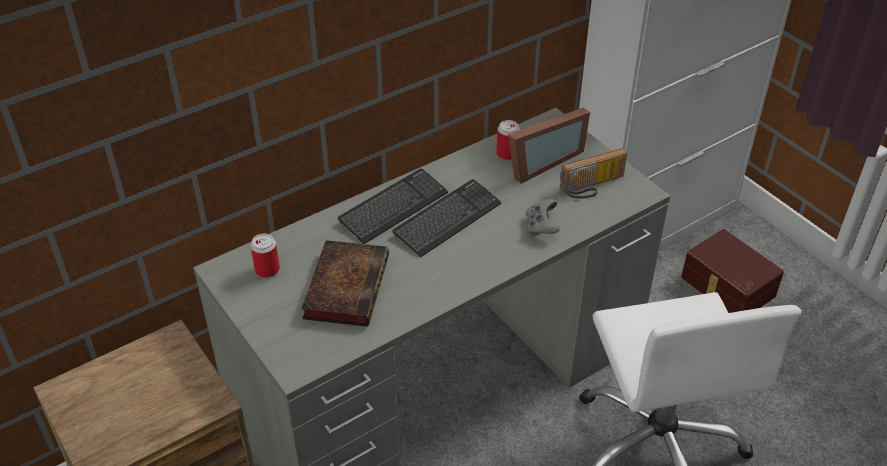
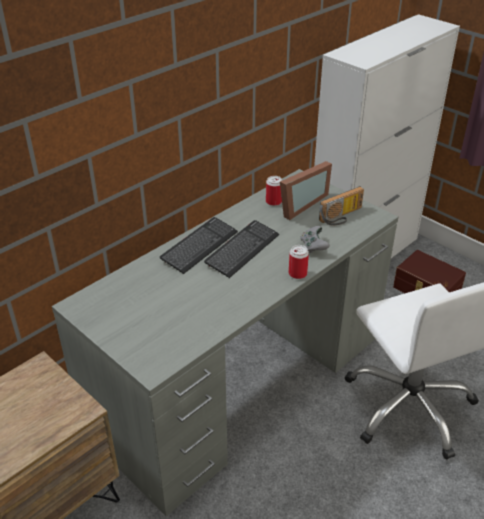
camera: 10 degrees left, 5 degrees down
can [250,233,280,278] -> can moved to [289,245,309,279]
book [301,240,389,327] -> none

